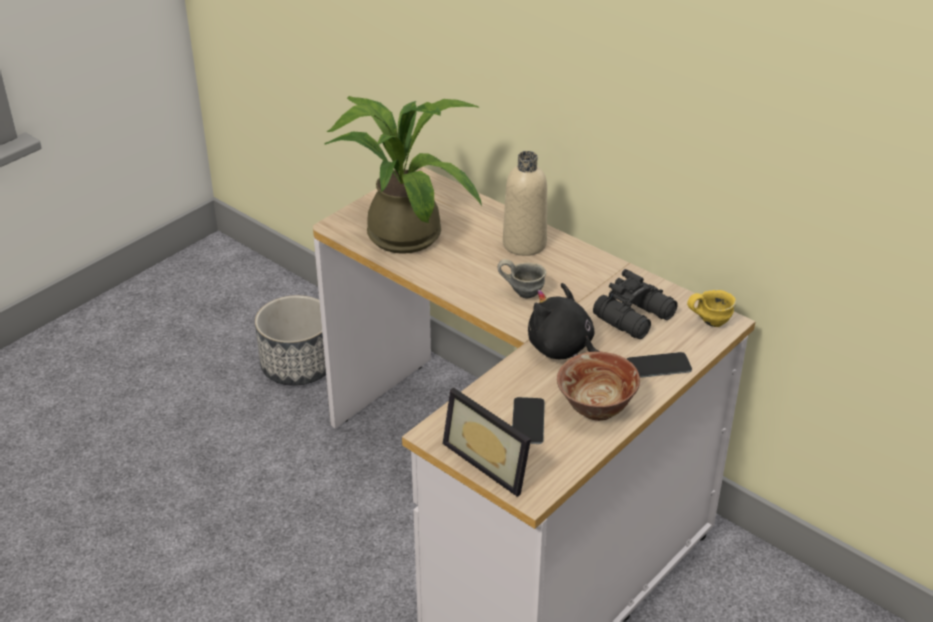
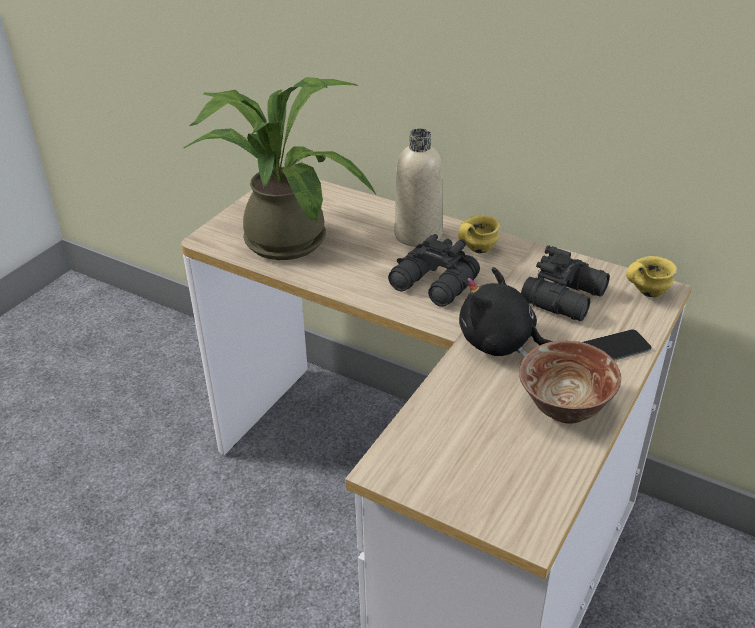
camera: 10 degrees left, 0 degrees up
planter [255,295,326,386] -> none
picture frame [443,388,531,497] -> none
grey mug [498,259,546,298] -> black binoculars [388,234,480,307]
phone [512,397,545,444] -> none
none -> yellow mug [458,215,501,253]

